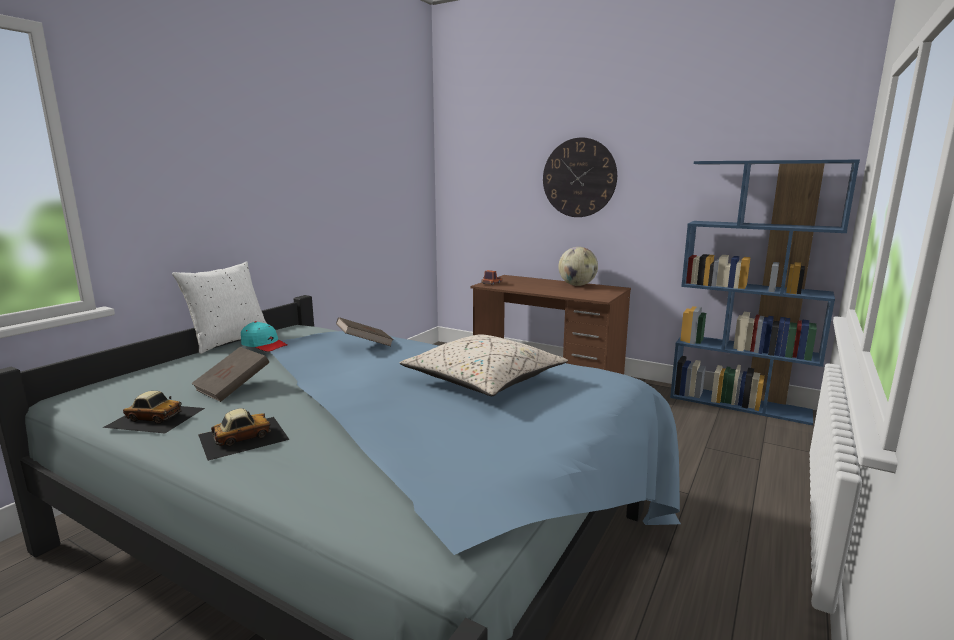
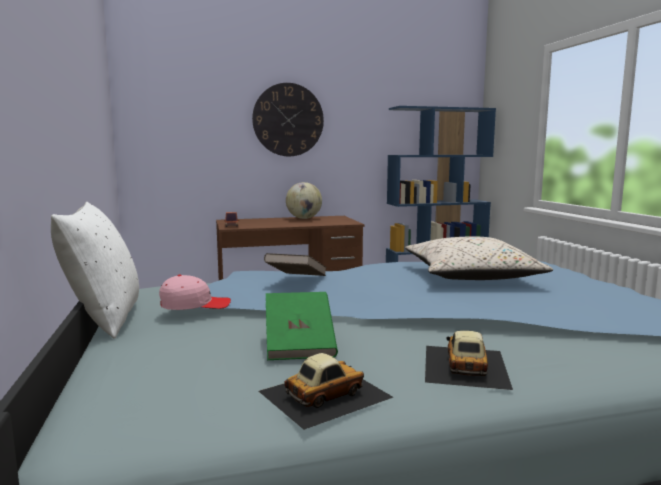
camera: 45 degrees left, 5 degrees down
brown book [191,347,269,402] -> green book [266,292,338,360]
turquoise cap [241,321,287,352] -> pink cap [159,275,231,310]

